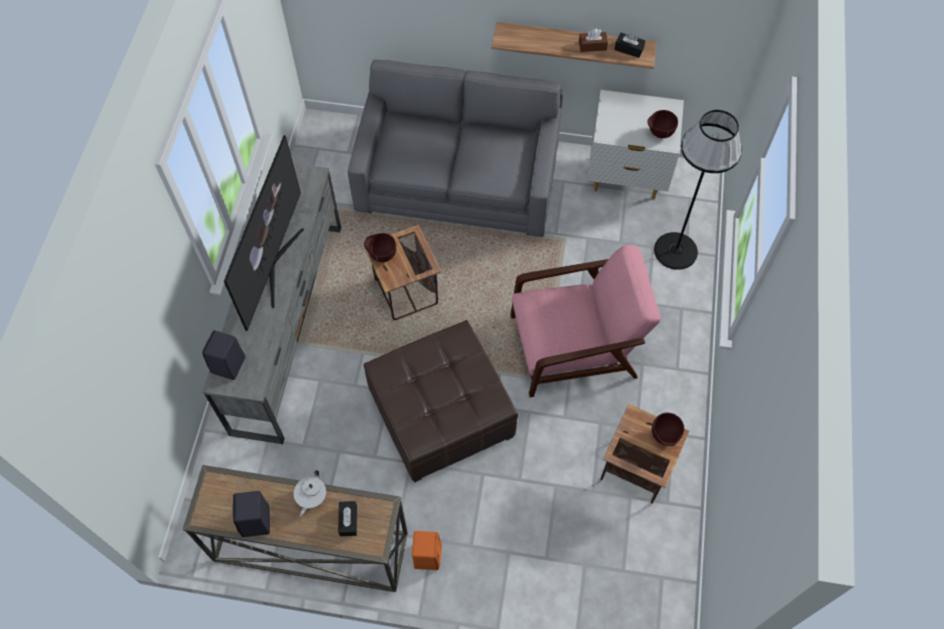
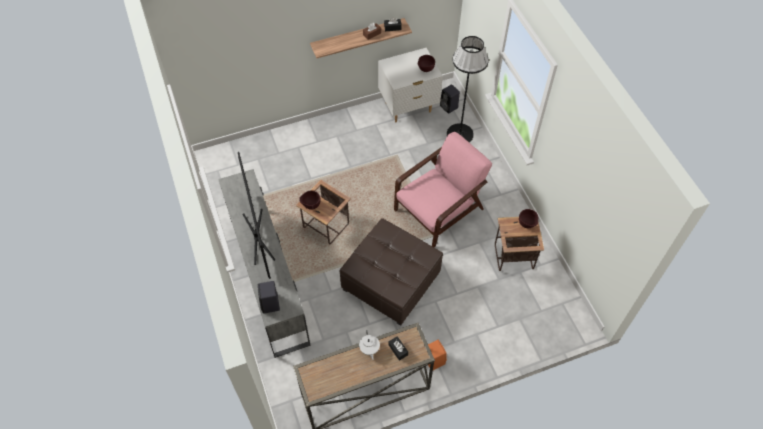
camera: 30 degrees left, 5 degrees down
black speaker [232,491,270,537] -> black speaker moved to [440,84,460,114]
grey sofa [348,59,564,237] -> none

